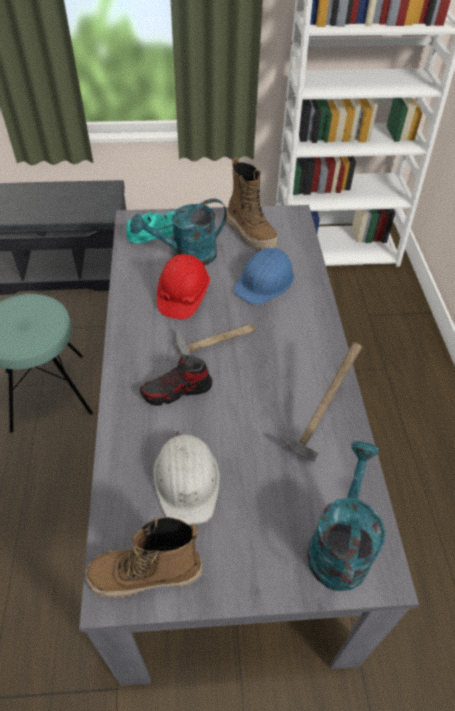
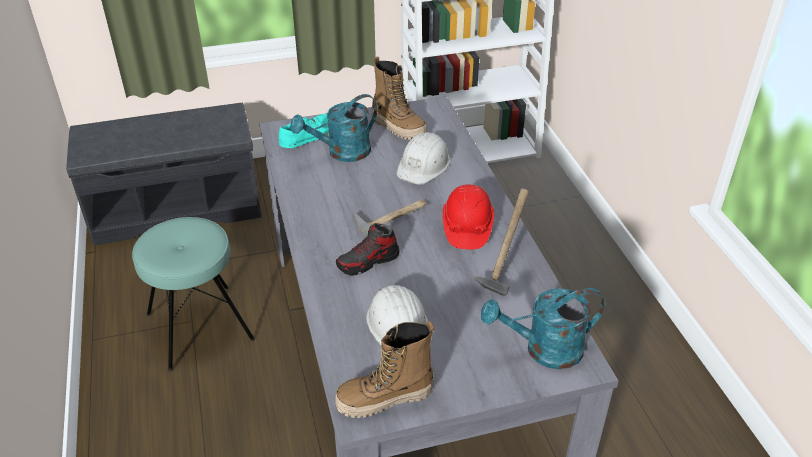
camera: 10 degrees left, 10 degrees down
red hard hat [157,254,210,319] -> red hard hat moved to [443,184,494,249]
blue hard hat [234,248,294,305] -> white hard hat [396,132,450,185]
turquoise watering can [307,441,386,591] -> turquoise watering can turned 105 degrees counterclockwise [481,288,605,369]

